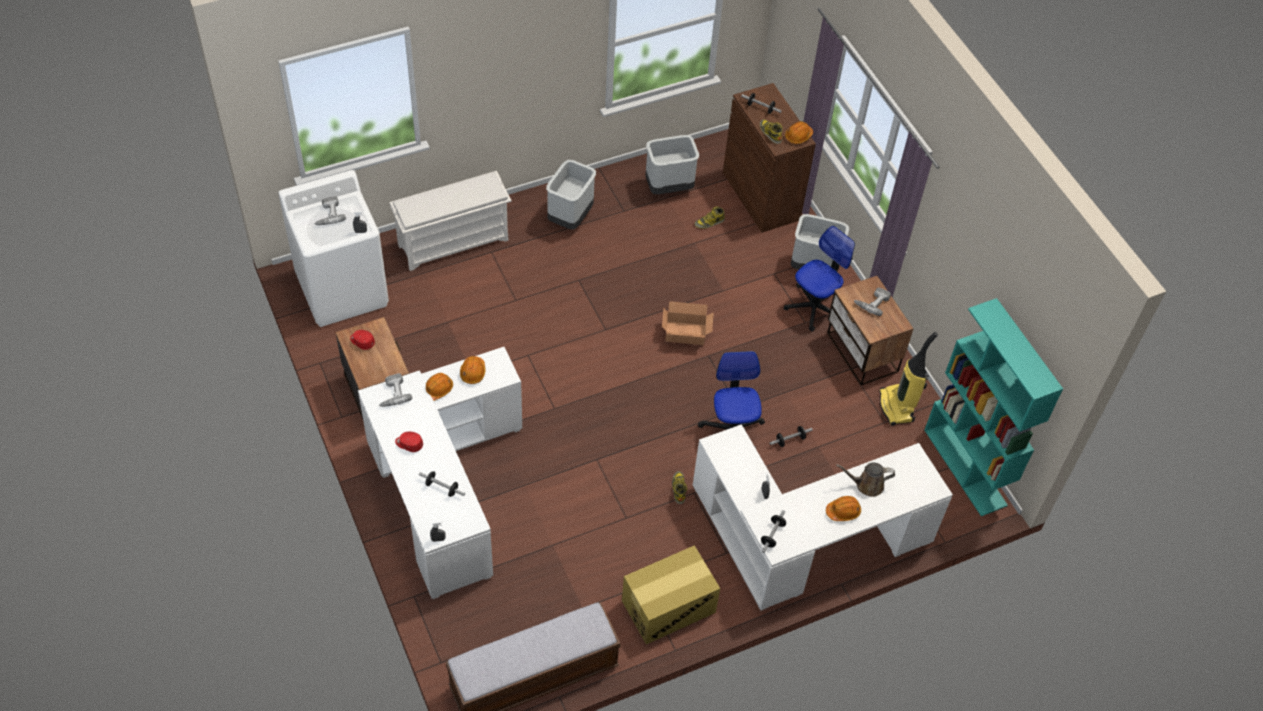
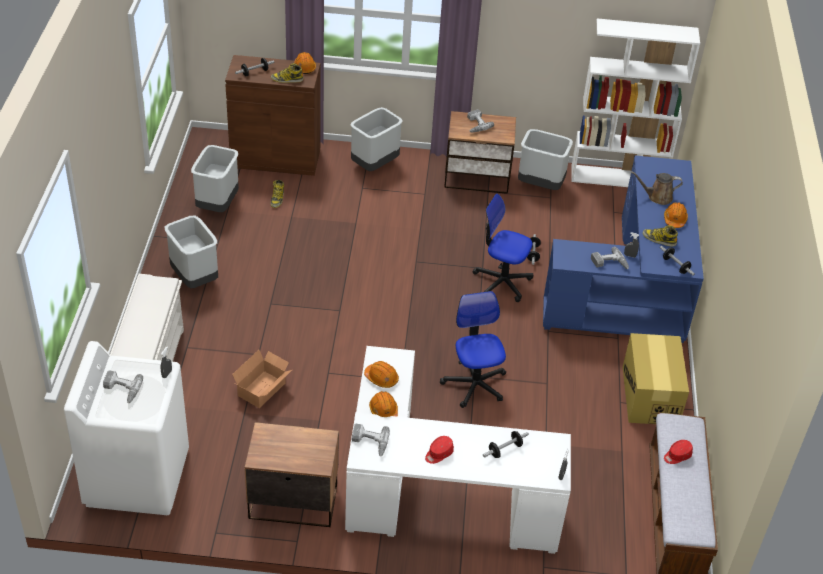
camera: 60 degrees left, 10 degrees down
red cap [350,330,375,350] -> red cap moved to [664,440,693,464]
cardboard box [662,301,714,345] -> cardboard box moved to [232,350,292,408]
boot [672,471,687,504] -> boot moved to [643,225,678,247]
white desk [693,424,953,610] -> blue desk [543,156,704,343]
office chair [784,226,855,332] -> office chair moved to [440,291,506,408]
brown watering can [836,462,895,497] -> brown watering can turned 60 degrees clockwise [631,171,683,205]
vacuum cleaner [879,332,938,426] -> grey trash can [518,129,573,190]
turquoise bookcase [924,298,1063,516] -> white bookcase [571,18,700,187]
none -> power drill [591,247,629,269]

